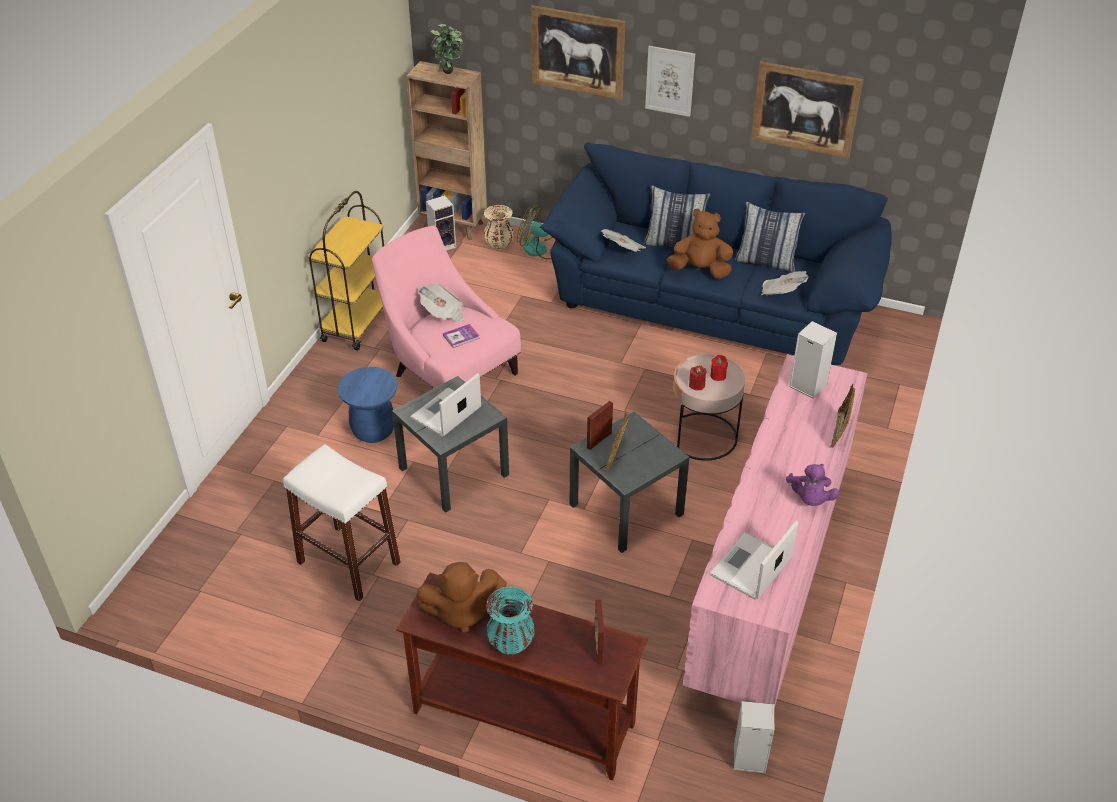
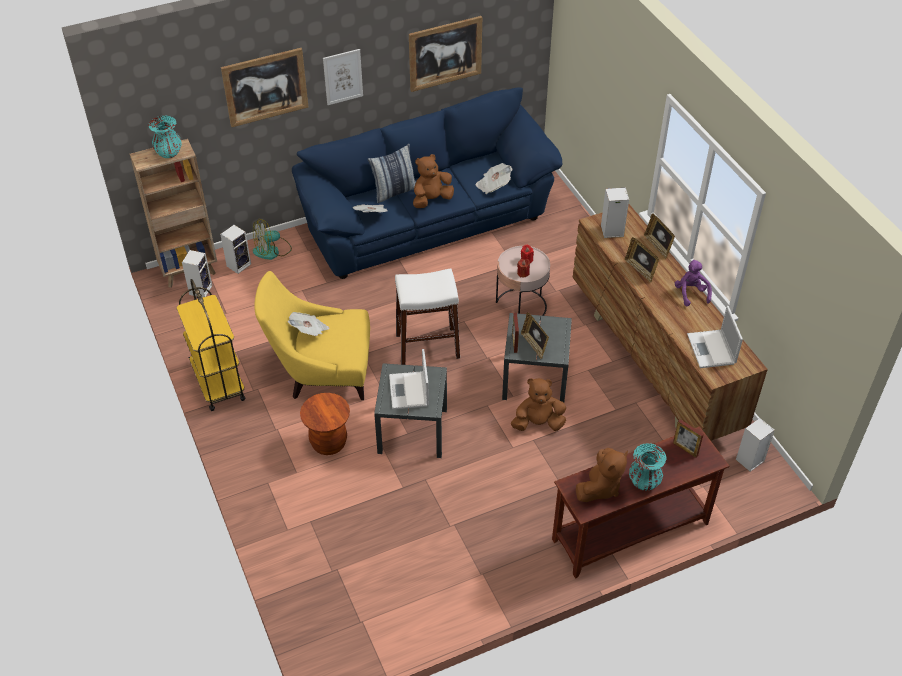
camera: 45 degrees left, 5 degrees up
white stool [283,444,401,601] -> white stool moved to [395,268,460,365]
blue stool [337,367,397,443] -> brown stool [300,393,350,455]
pink armchair [372,226,521,388] -> yellow armchair [254,271,370,400]
potted plant [431,24,463,74] -> turquoise vase [148,115,181,158]
book [443,324,480,348] -> none
beige vase [484,205,514,250] -> speaker [220,225,251,274]
pink cabinet [683,354,867,708] -> brown cabinet [573,204,768,441]
pillow [735,202,805,272] -> none
purple plush toy [786,464,839,506] -> purple plush toy turned 150 degrees counterclockwise [675,260,712,306]
none -> brown plush toy [511,378,566,431]
none -> picture frame [625,237,659,282]

